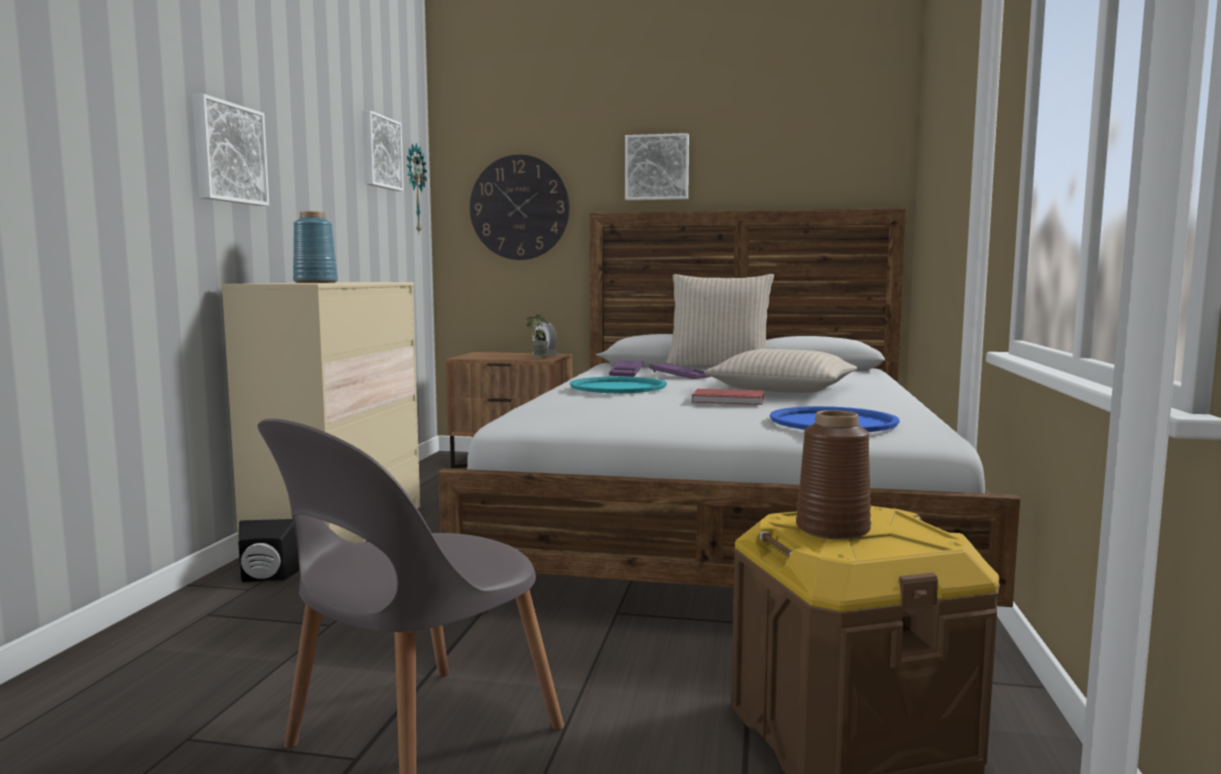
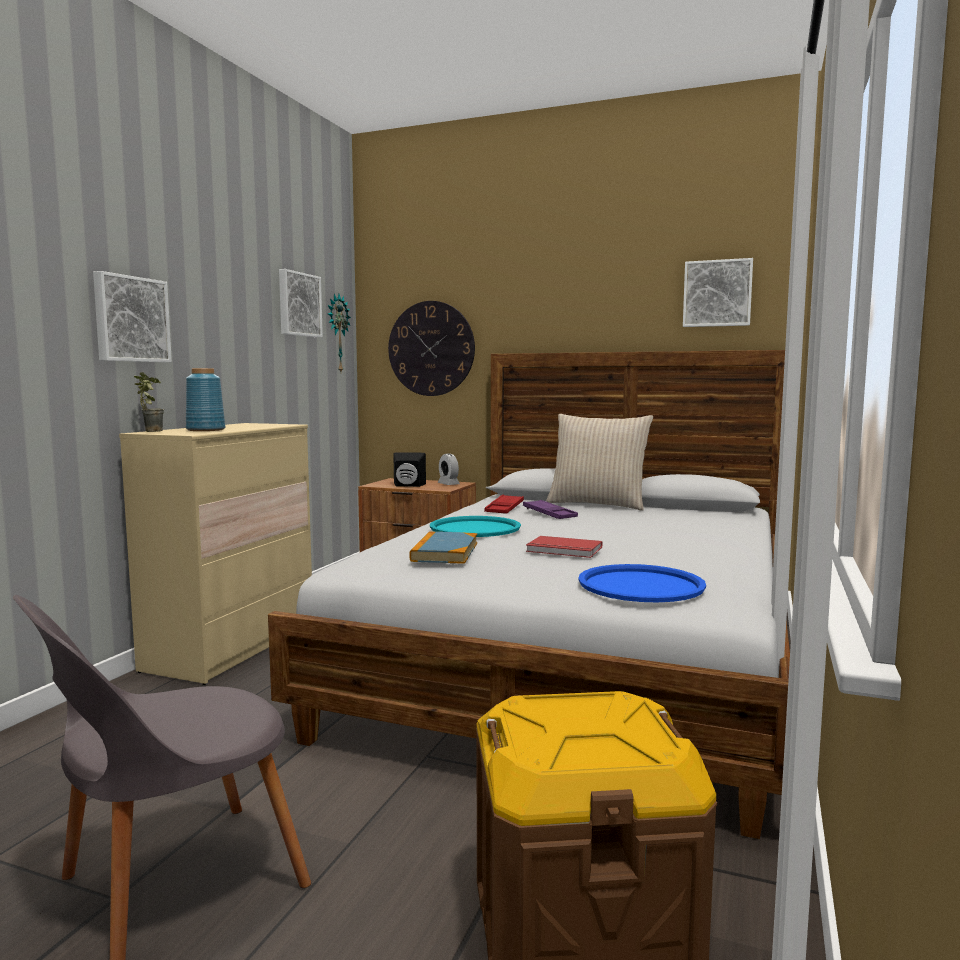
camera: 10 degrees right, 0 degrees up
black speaker [238,519,299,582] -> black speaker moved to [393,452,426,487]
potted plant [526,314,548,359] -> potted plant moved to [134,372,164,432]
purple tray [609,360,644,377] -> red tray [484,494,524,514]
picture [625,133,689,200] -> picture moved to [683,258,753,327]
beige pillow [704,349,858,393] -> none
brown vase [796,410,871,540] -> none
none -> book [409,531,477,564]

